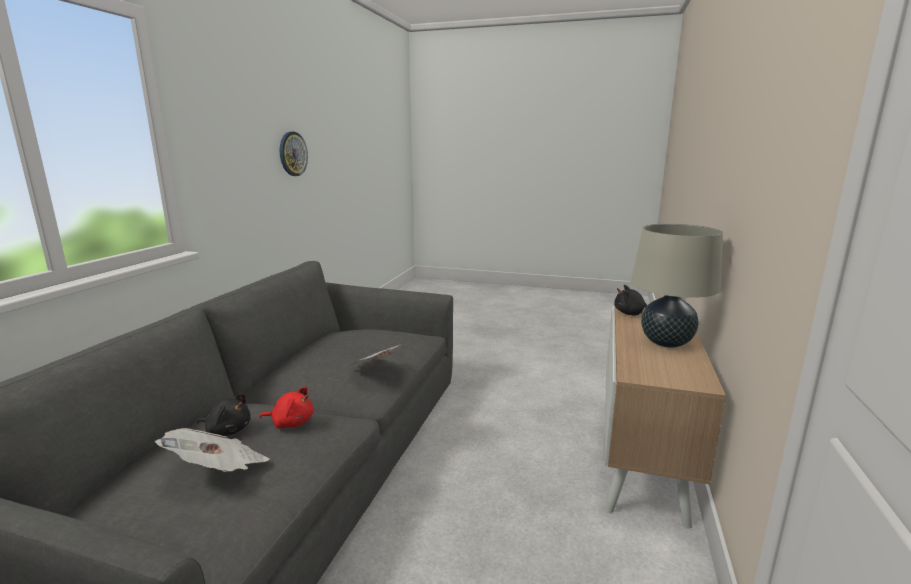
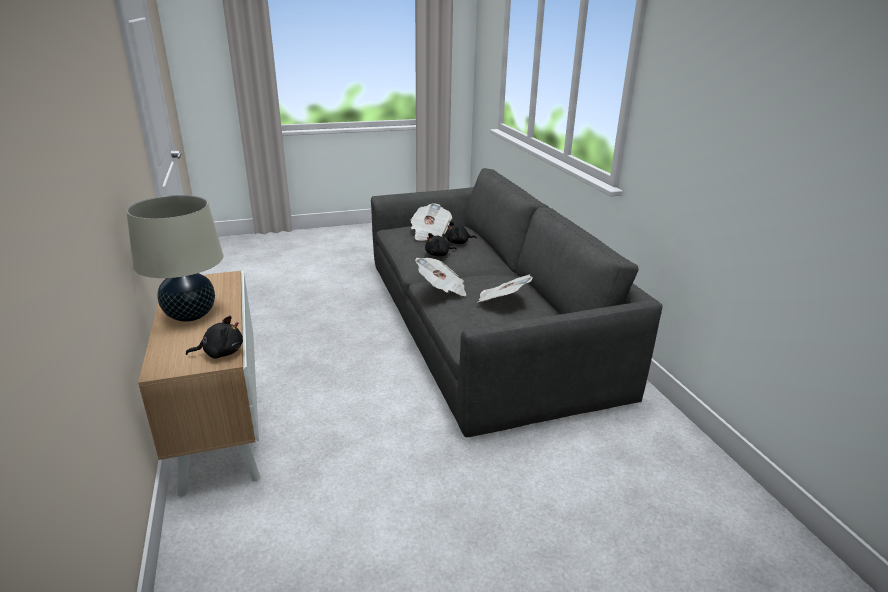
camera: 145 degrees right, 10 degrees up
red plush toy [259,387,314,429] -> black plush toy [425,233,457,257]
wall clock [280,132,308,176] -> none
none -> newspaper [477,274,533,303]

